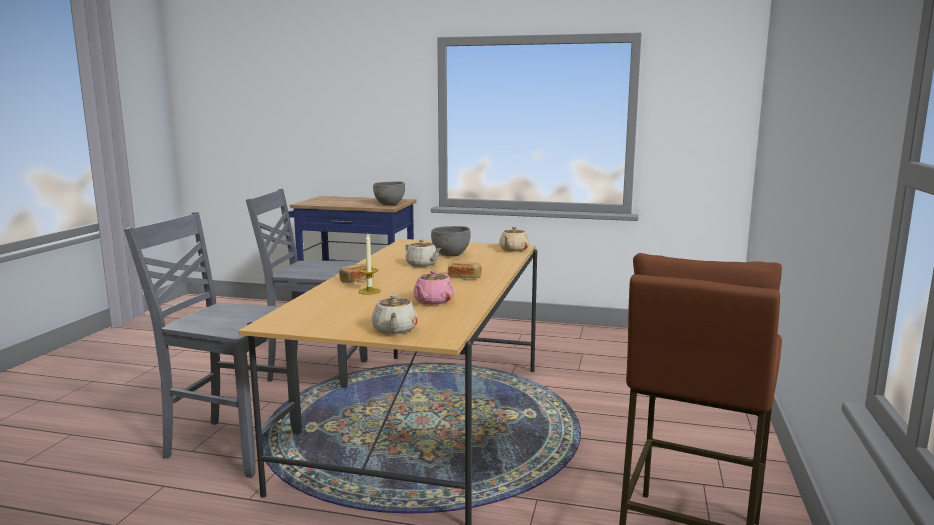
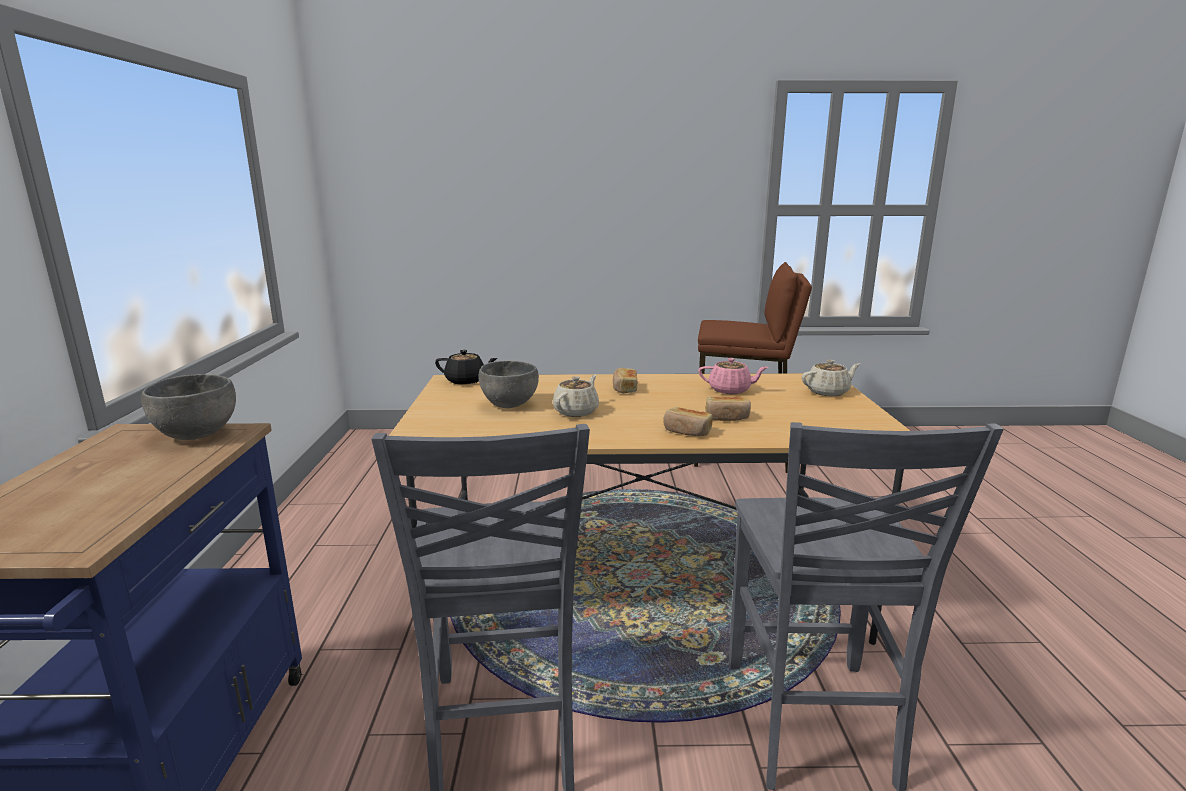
camera: 105 degrees left, 5 degrees up
candle [358,234,381,295] -> bread [705,397,751,421]
beige teapot [499,226,529,252] -> black teapot [435,350,498,385]

